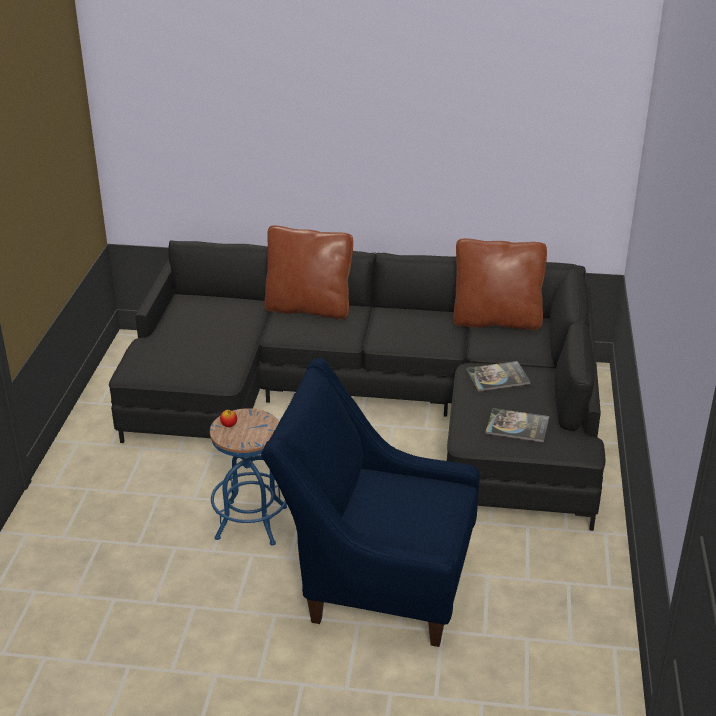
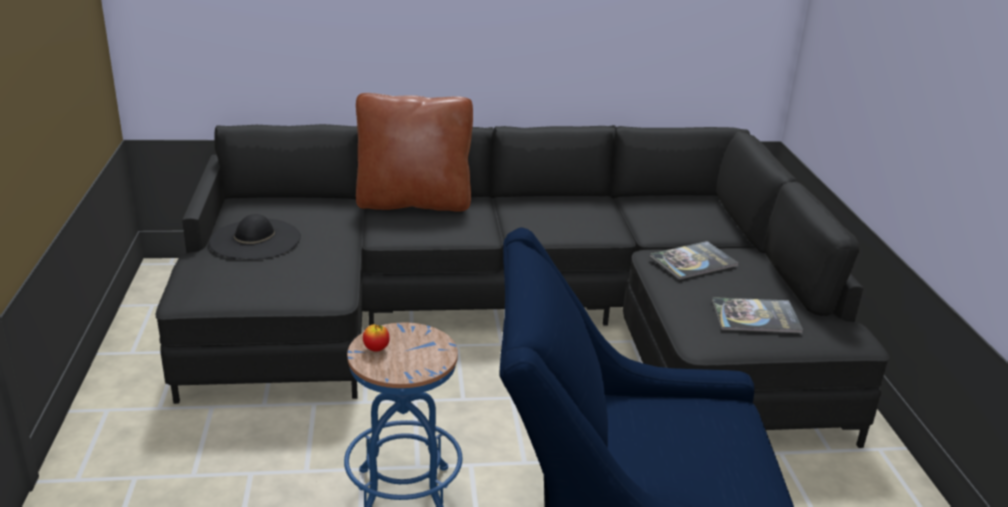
camera: 15 degrees left, 5 degrees down
brown pillow [453,238,547,330] -> none
none -> black hat [209,214,301,259]

